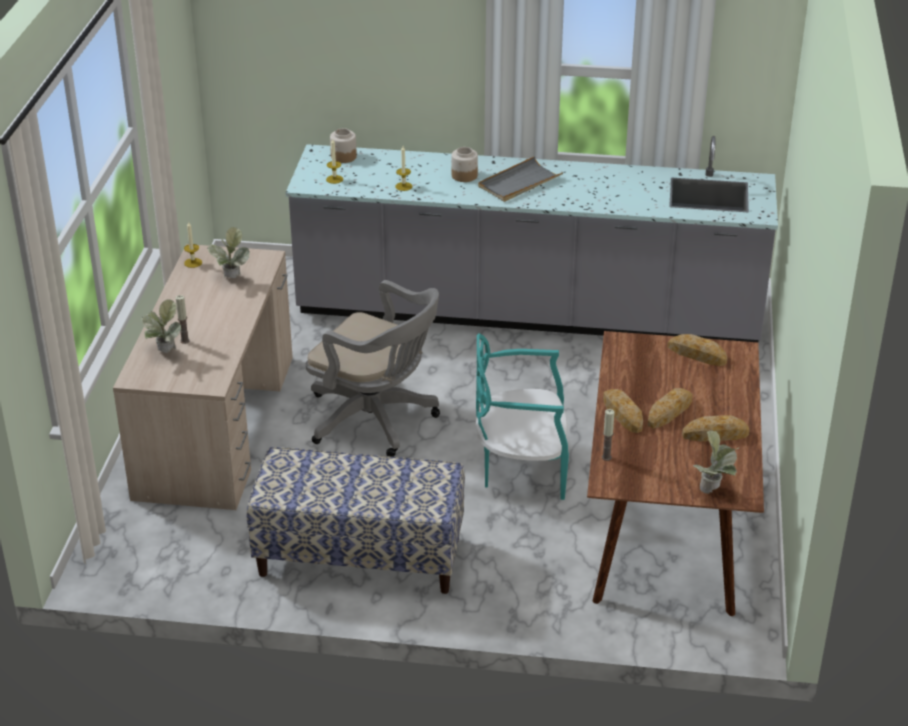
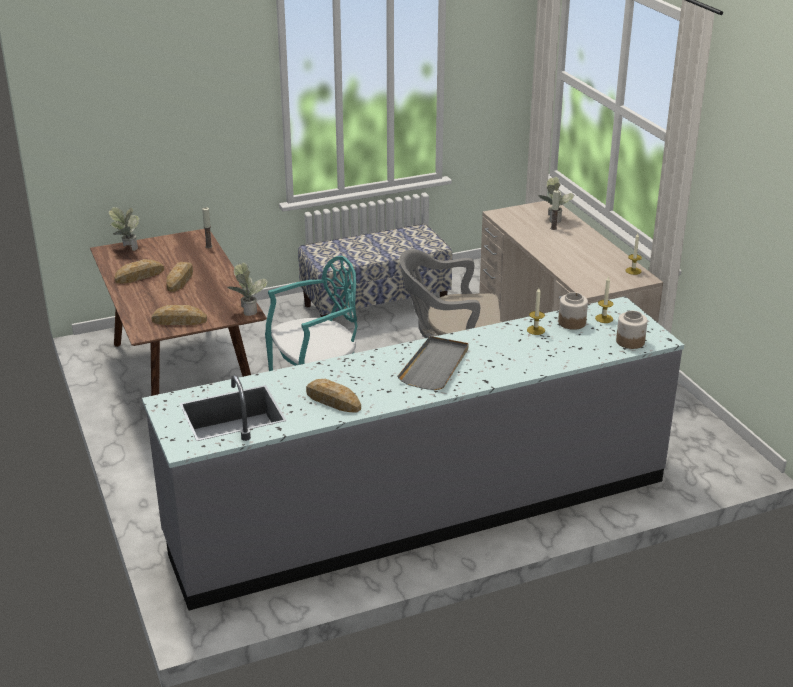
camera: 150 degrees right, 5 degrees down
potted plant [207,227,250,278] -> potted plant moved to [228,262,268,316]
jar [451,147,478,182] -> jar moved to [558,292,588,330]
bread [603,389,643,433] -> bread moved to [306,379,361,413]

